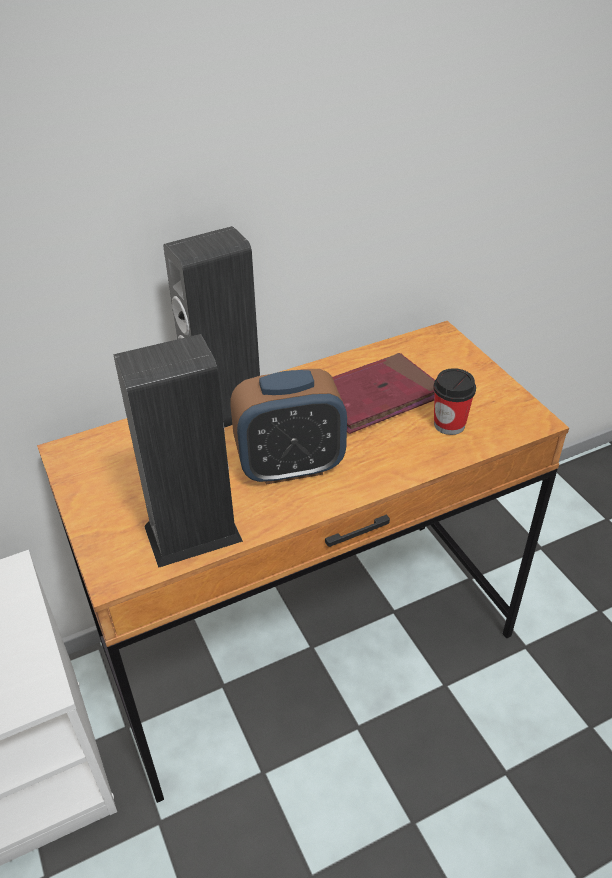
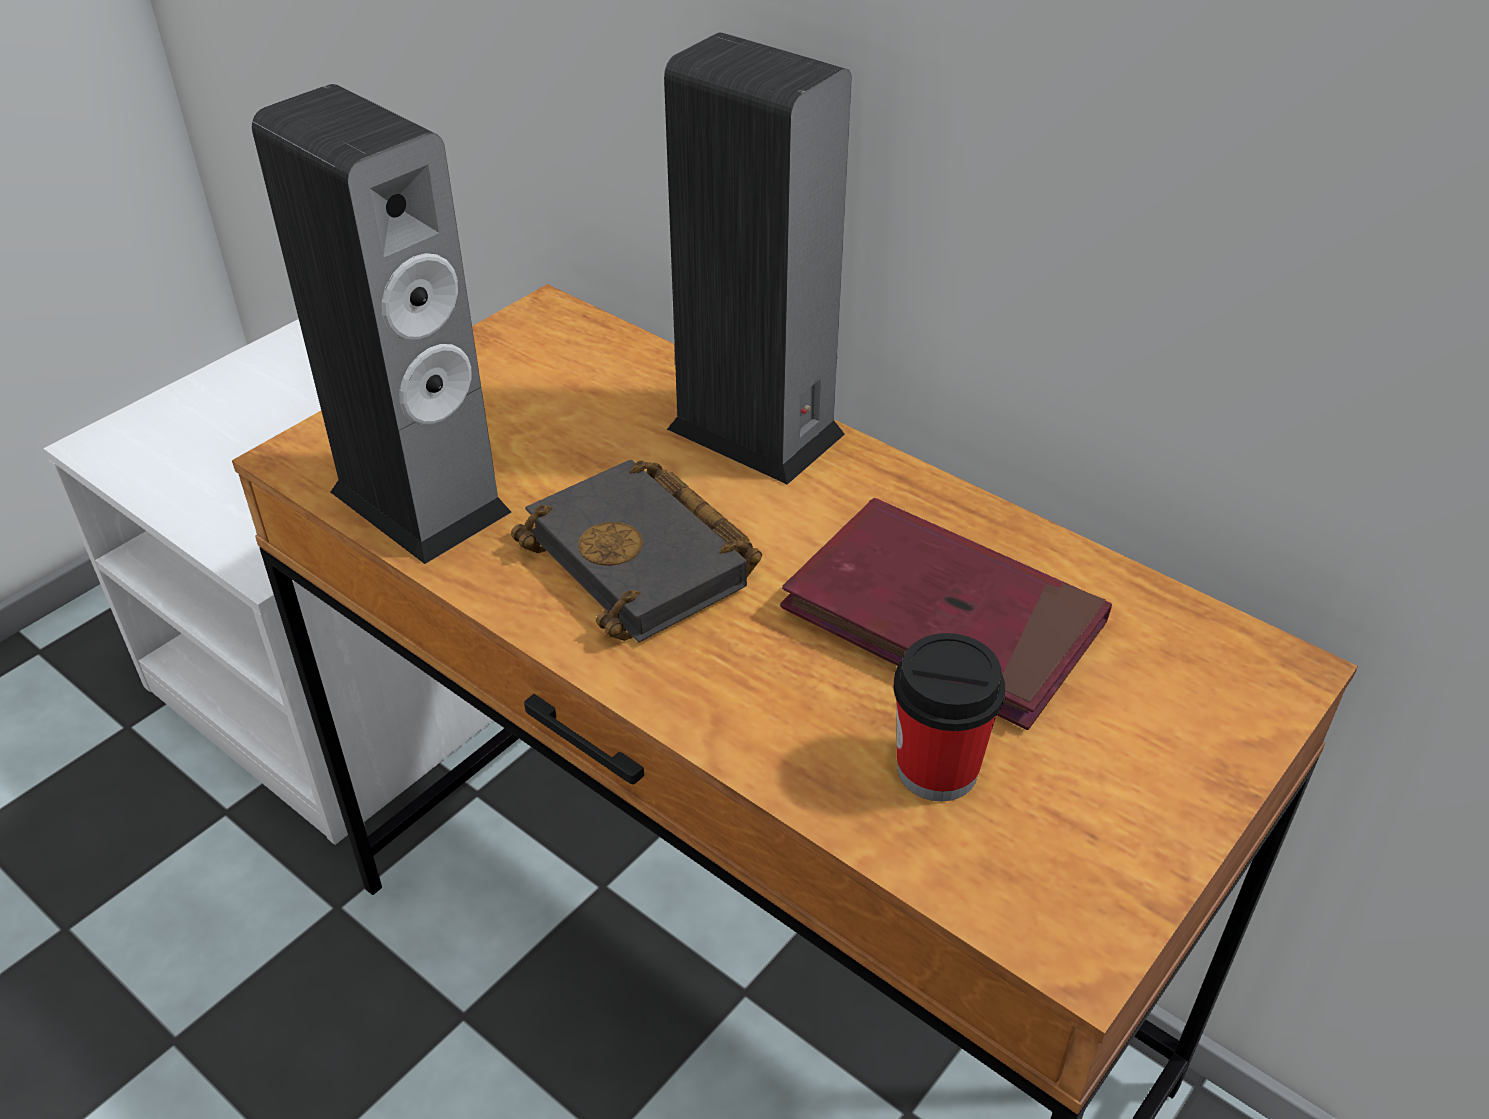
camera: 65 degrees right, 0 degrees up
alarm clock [230,369,347,484] -> black book [511,460,762,643]

